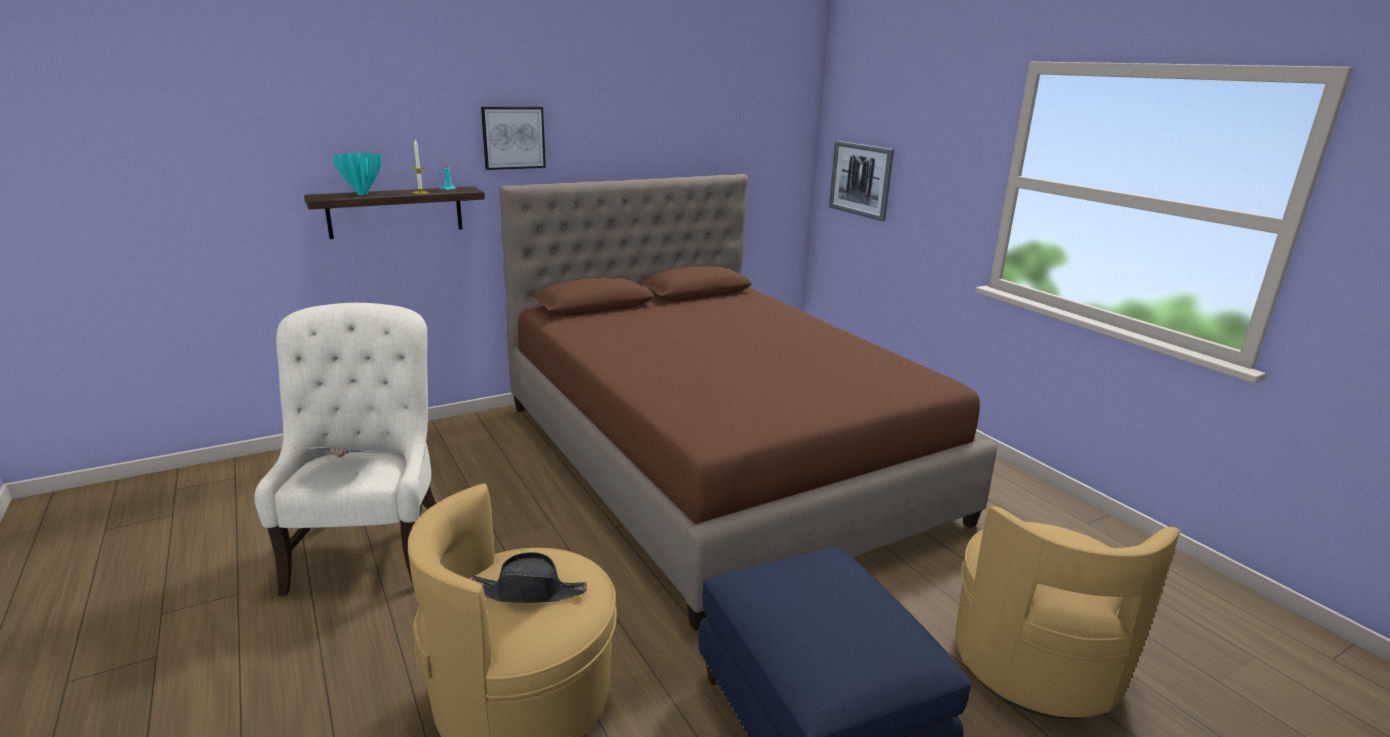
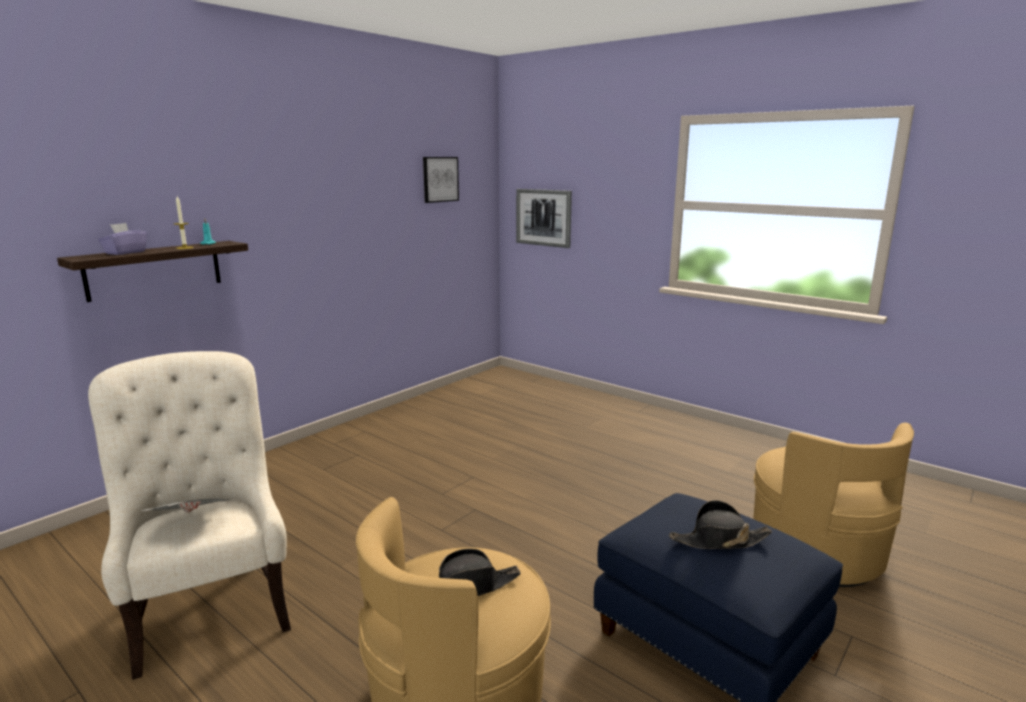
camera: 20 degrees left, 5 degrees down
turquoise vase [332,153,382,195] -> purple tissue box [99,223,147,255]
picture [481,107,546,170] -> picture moved to [423,157,459,203]
brown bed [499,174,998,631] -> none
none -> black hat [669,500,772,549]

